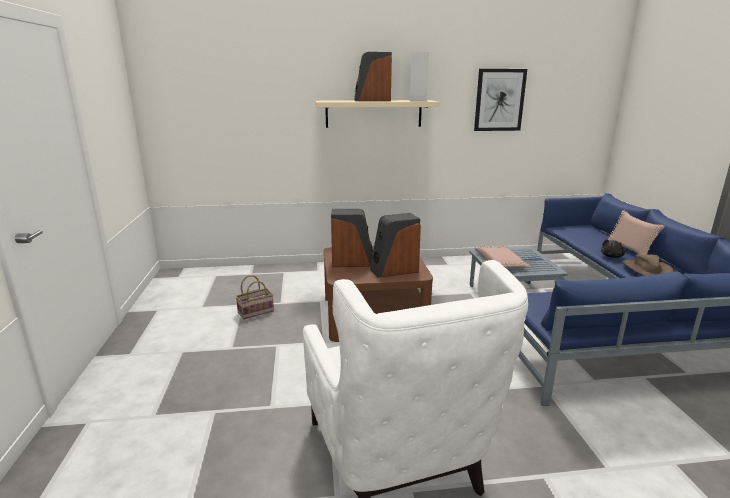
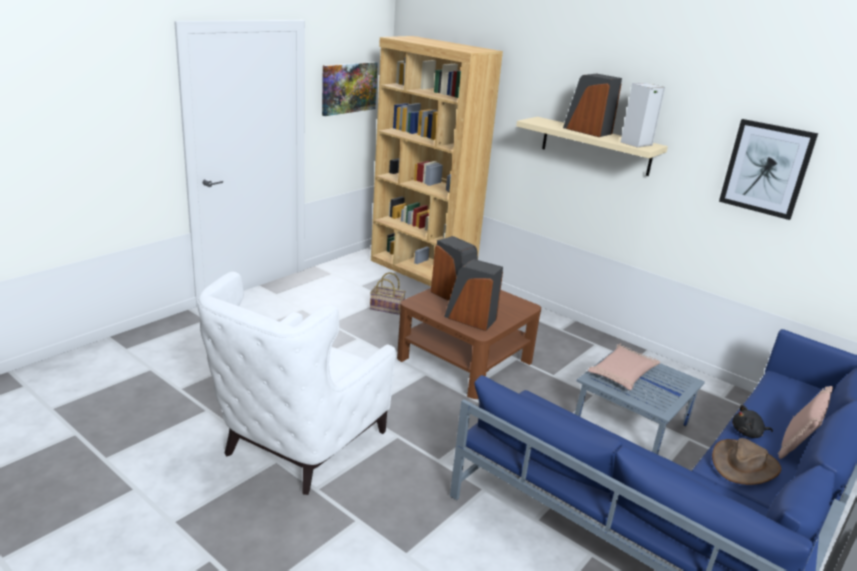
camera: 45 degrees right, 5 degrees up
none -> picture [322,62,378,116]
none -> brown bookcase [371,36,503,286]

